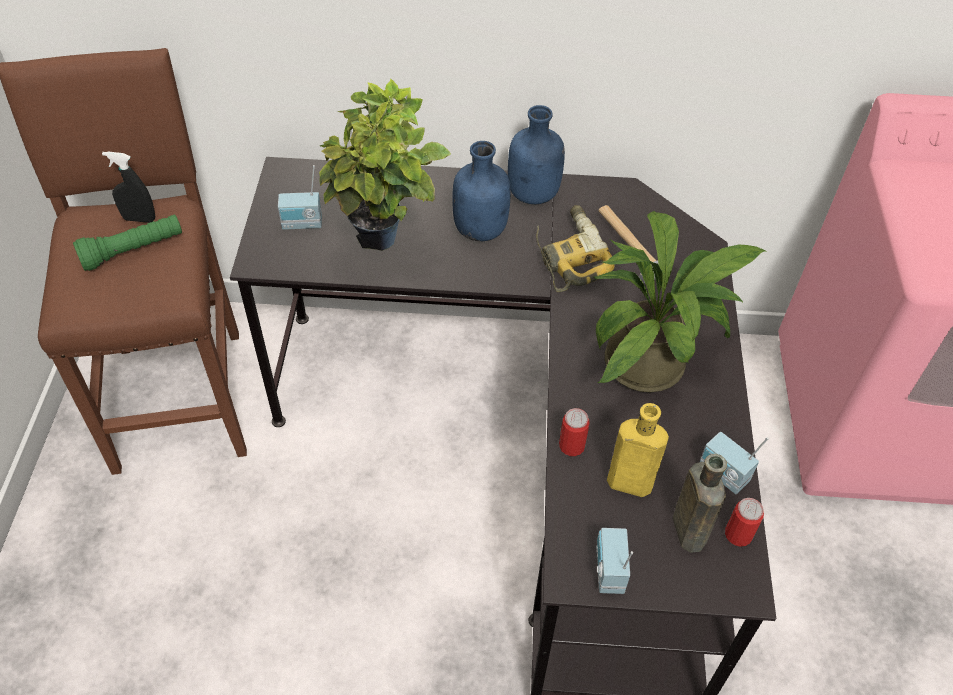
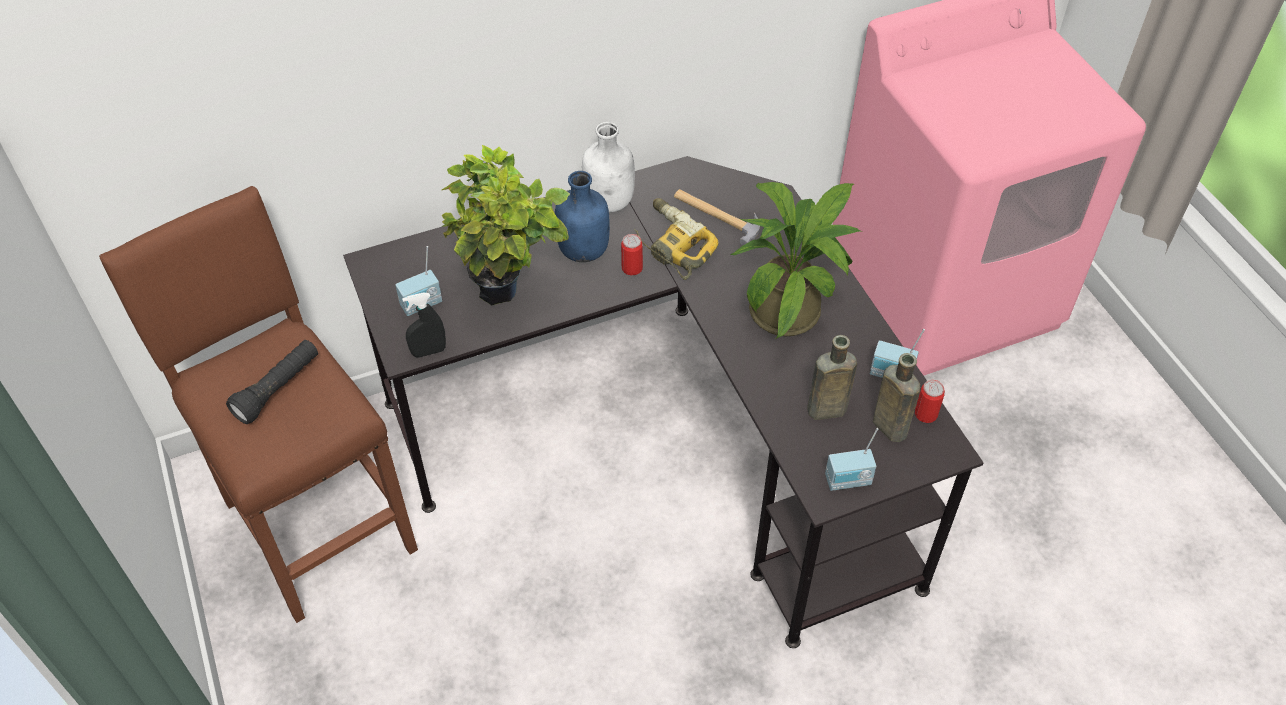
camera: 25 degrees left, 0 degrees up
green flashlight [73,215,182,271] -> black flashlight [226,340,318,424]
black spray bottle [102,151,155,223] -> black spray bottle moved to [402,292,446,358]
blue bottle [508,105,565,204] -> white bottle [582,122,635,212]
can [559,408,590,456] -> can moved to [621,234,643,275]
radio [596,528,633,594] -> radio turned 75 degrees counterclockwise [825,428,878,491]
yellow bottle [607,403,669,497] -> brown bottle [807,335,857,420]

